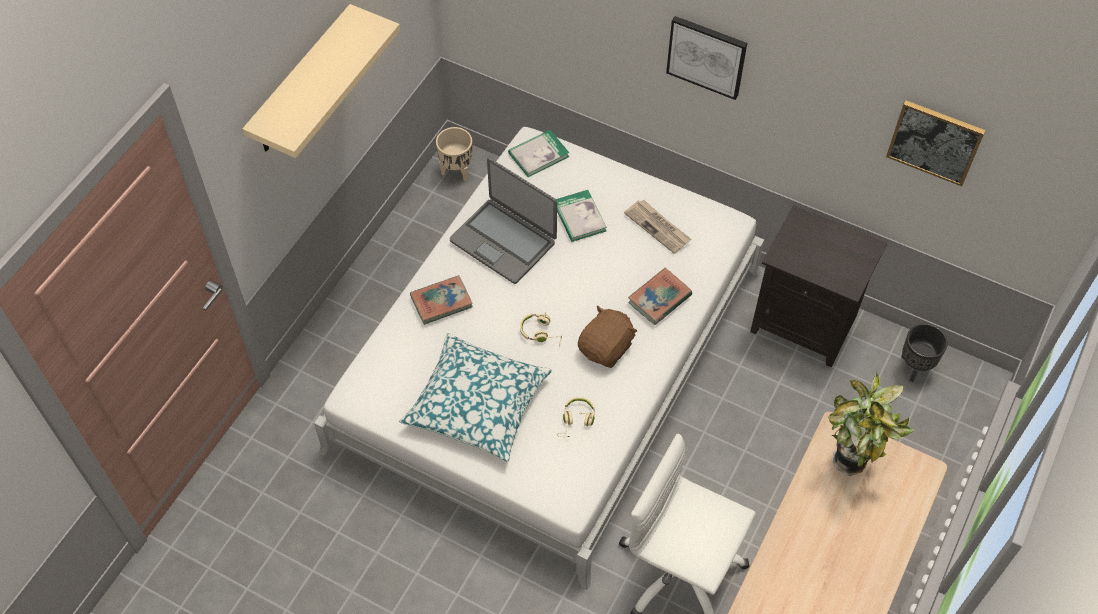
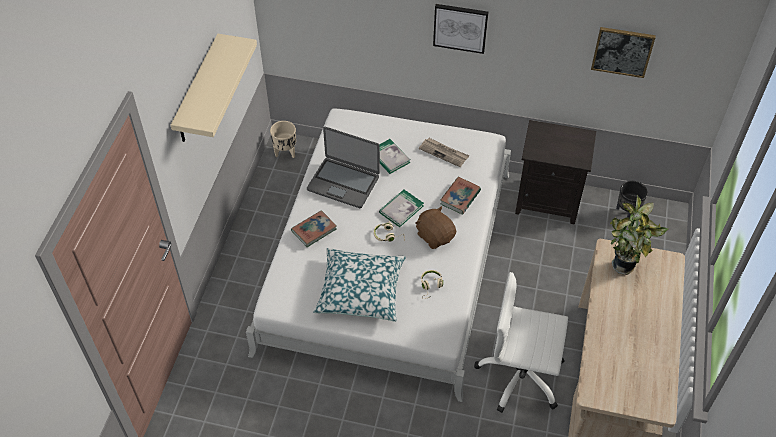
camera: 15 degrees left, 5 degrees down
book [508,130,569,177] -> book moved to [379,190,424,227]
brown plush toy [578,306,637,368] -> brown plush toy turned 60 degrees counterclockwise [416,206,456,249]

